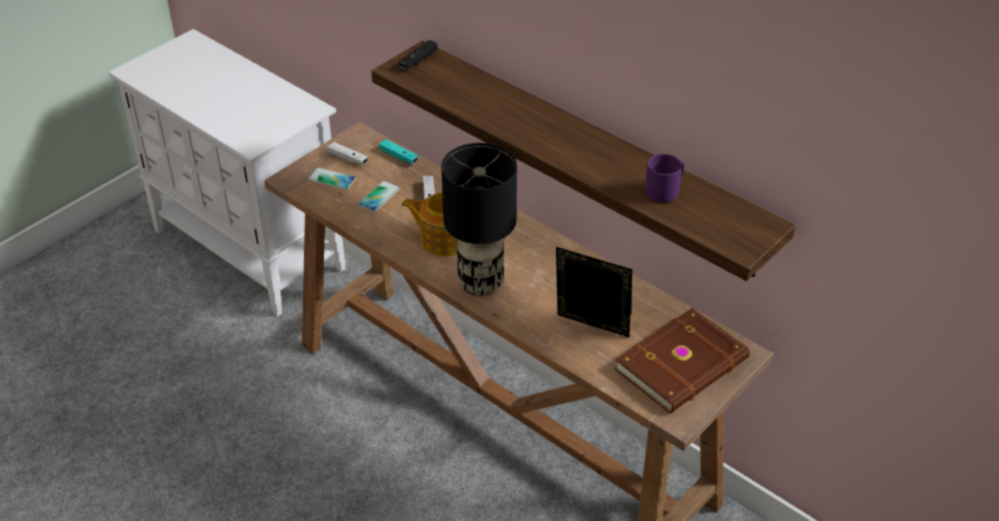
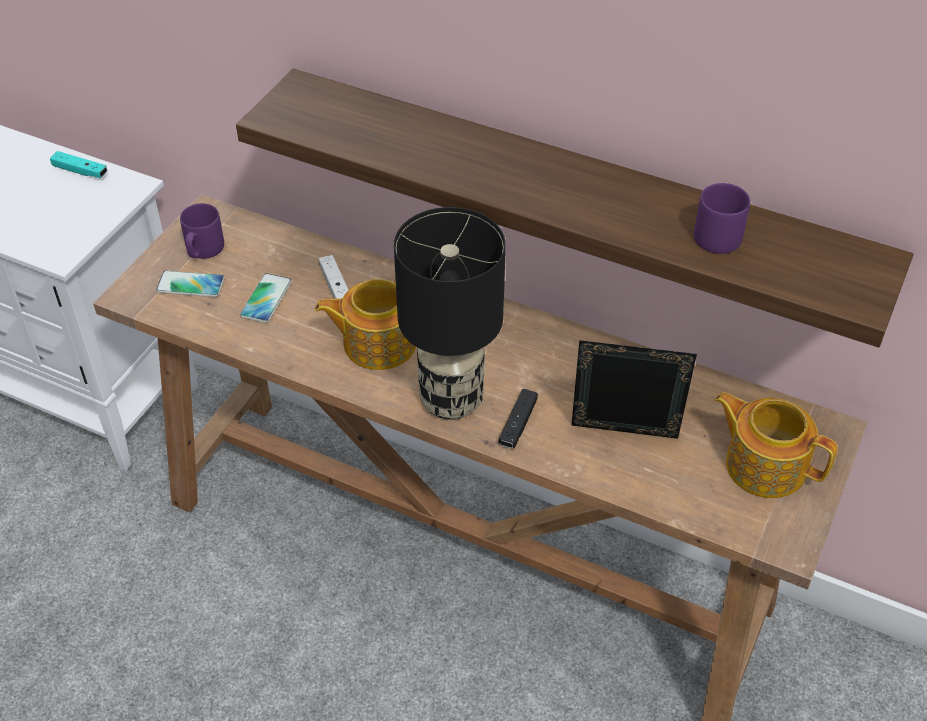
camera: 15 degrees left, 5 degrees up
white game controller [327,142,368,166] -> purple mug [180,203,224,259]
turquoise game controller [379,139,418,164] -> turquoise game controller moved to [50,151,107,178]
black game controller [399,40,438,69] -> black game controller moved to [498,389,538,448]
brown book [615,308,750,413] -> teapot [714,392,837,498]

